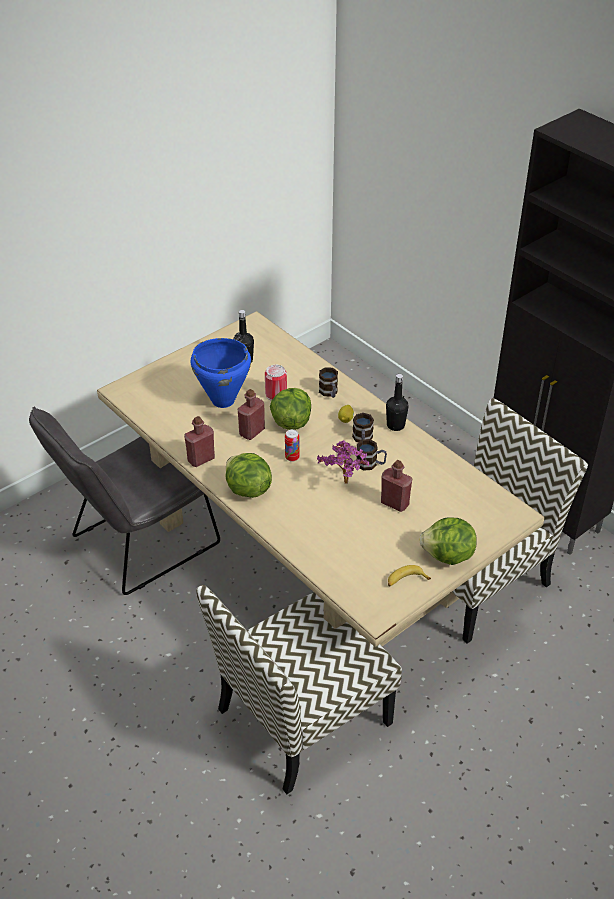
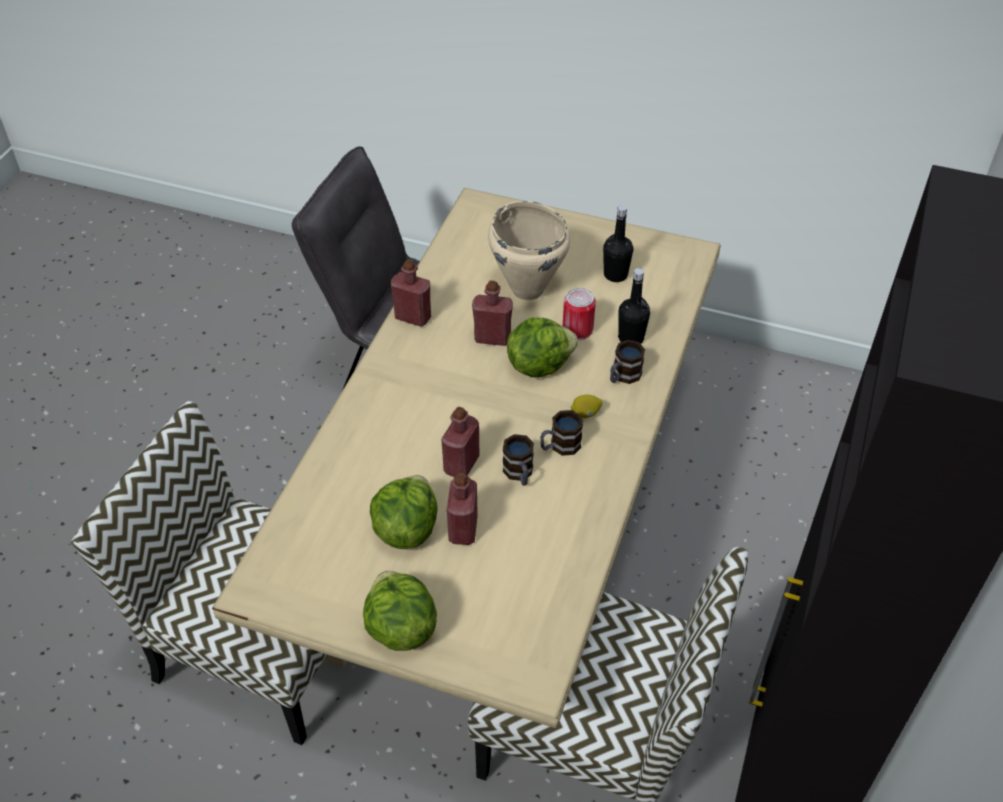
camera: 60 degrees right, 5 degrees up
blue cooking pot [191,338,251,408] -> beige cooking pot [488,201,570,300]
lettuce [225,453,272,498] -> lettuce moved to [370,475,438,549]
can [285,429,300,462] -> none
potted plant [317,440,369,484] -> red bottle [441,407,480,477]
black bottle [386,374,409,431] -> black bottle moved to [618,268,650,344]
banana [388,565,431,586] -> none

